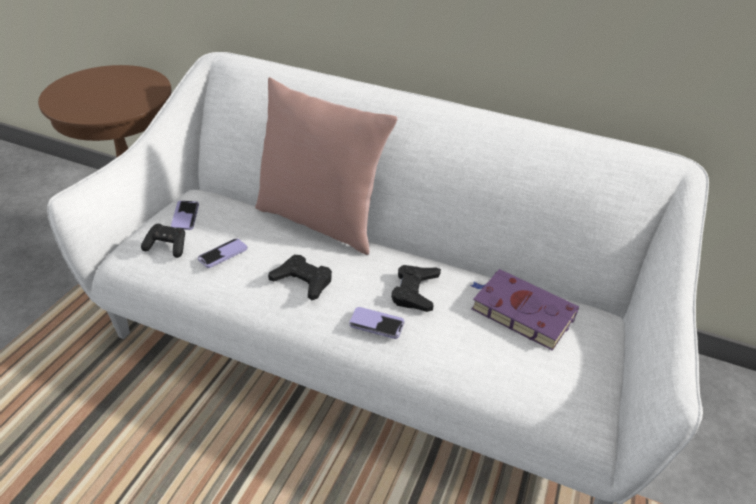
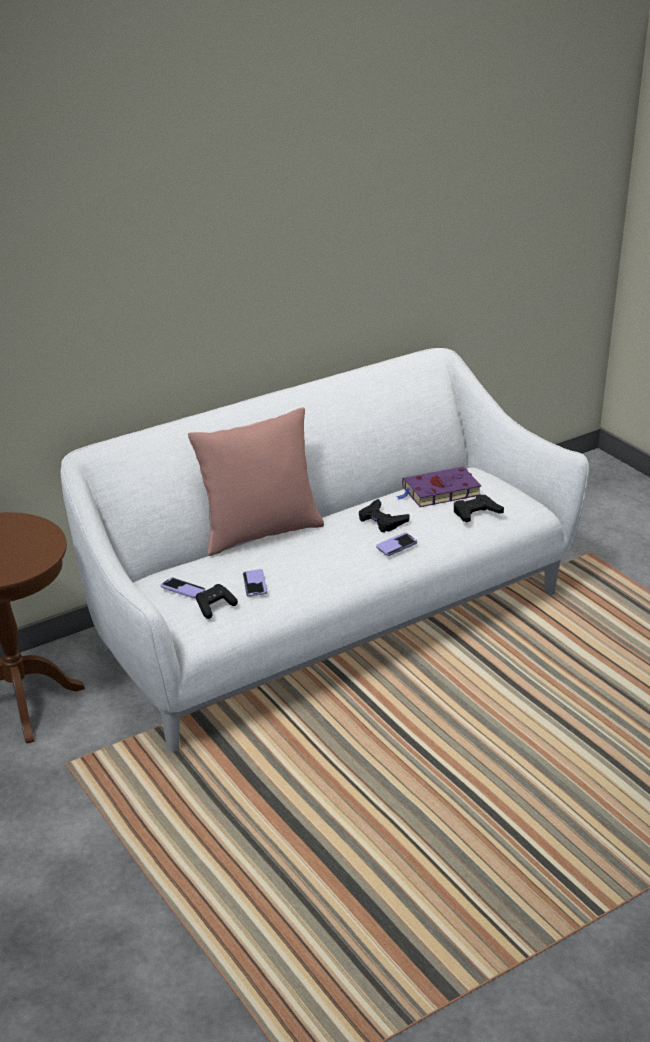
camera: 55 degrees left, 10 degrees down
black game controller [268,255,332,300] -> black game controller moved to [454,495,504,522]

